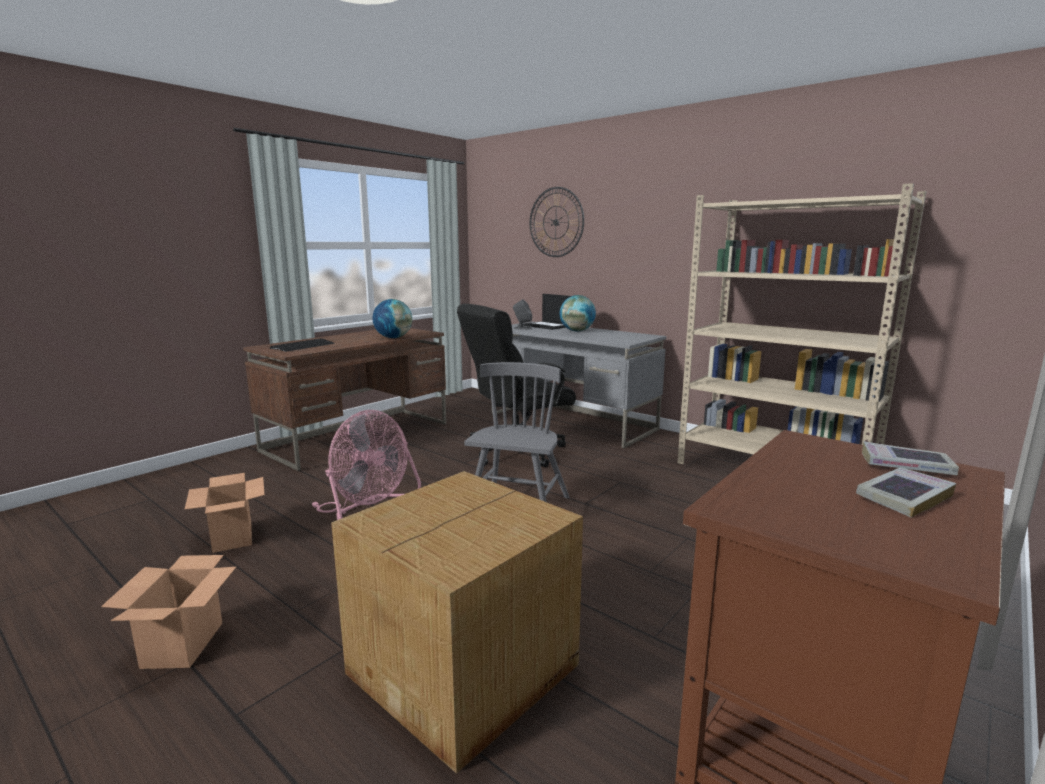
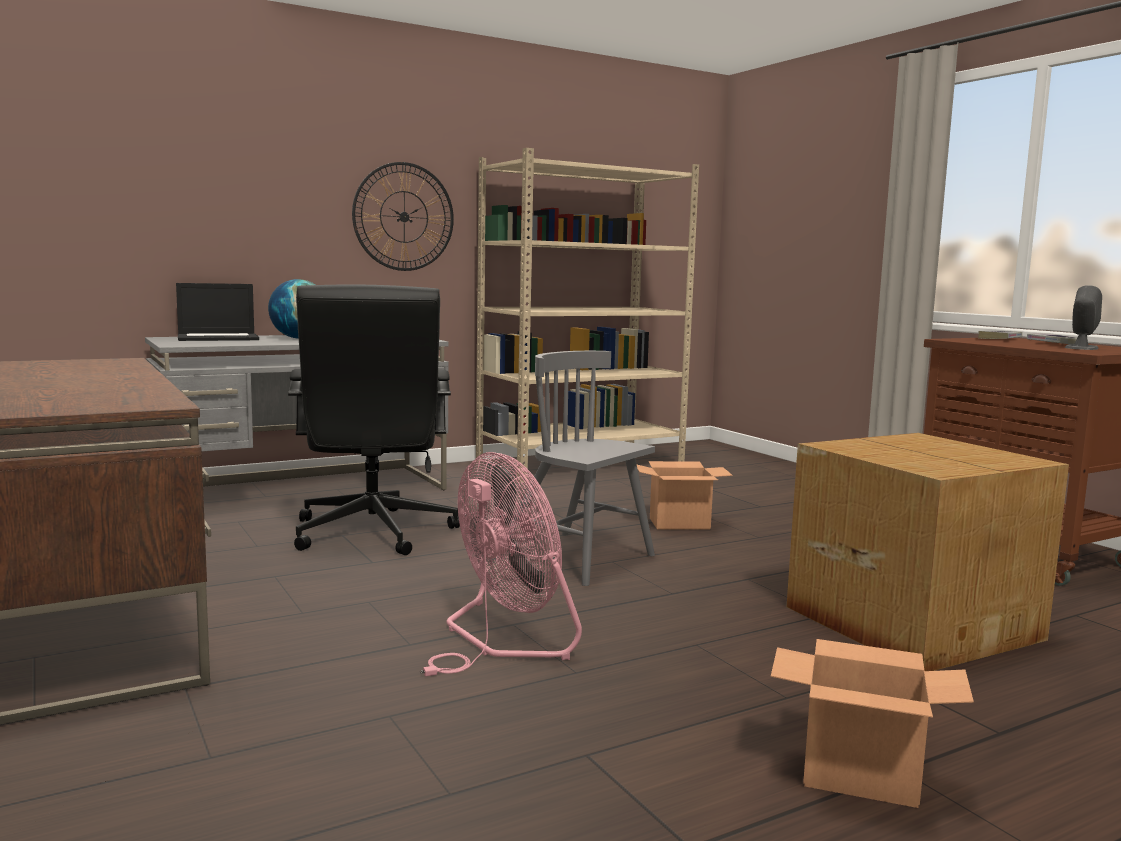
camera: 70 degrees left, 5 degrees down
cardboard box [185,473,265,553] -> cardboard box moved to [637,461,733,530]
keyboard [270,338,335,352] -> none
globe [373,299,412,338] -> none
grey speaker [513,299,532,330] -> grey speaker moved to [1065,285,1102,350]
wall clock [530,187,584,257] -> wall clock moved to [352,162,454,271]

